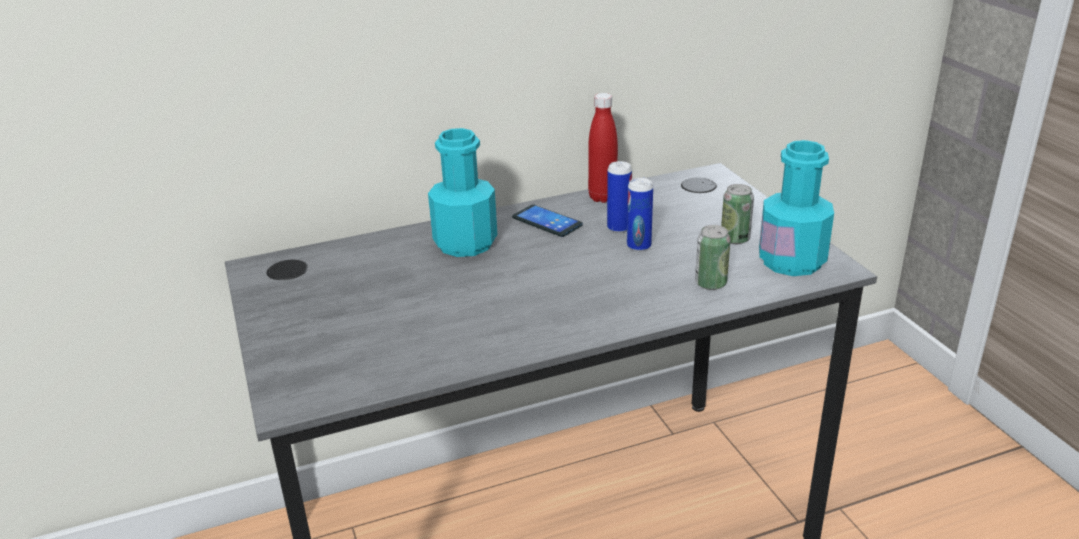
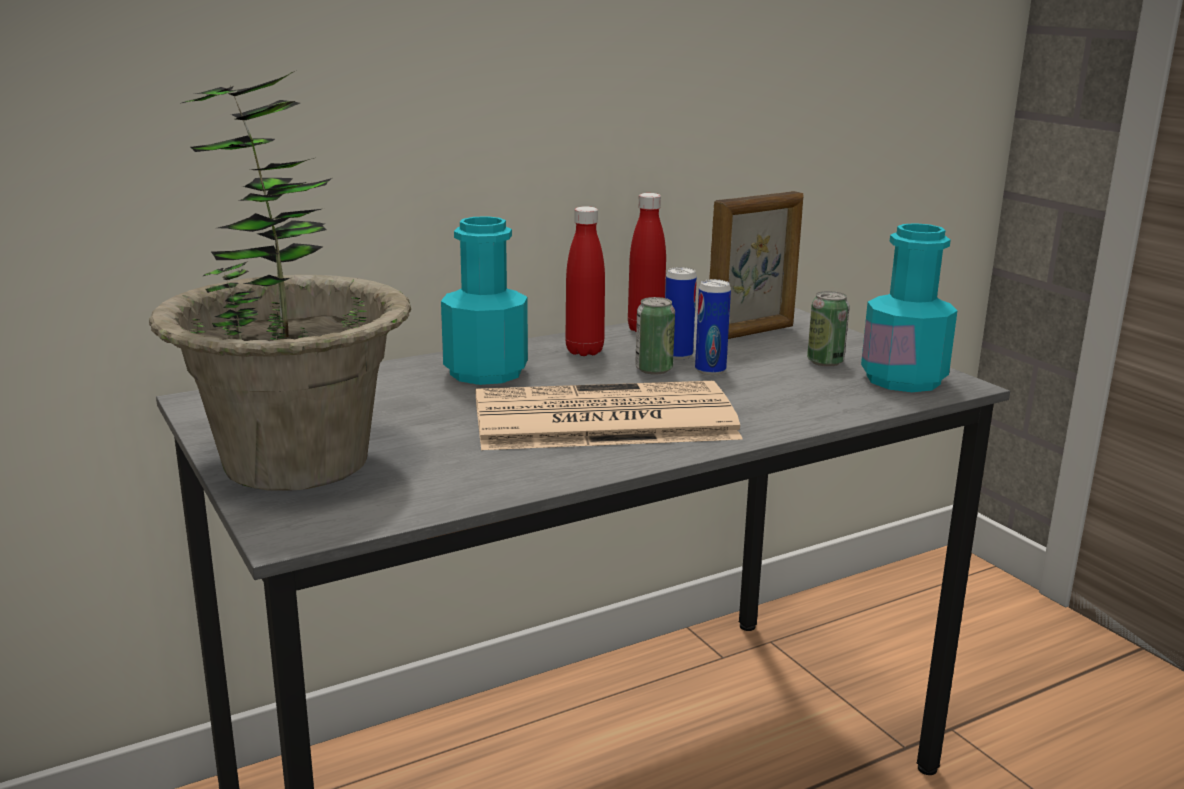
camera: 10 degrees left, 10 degrees down
phone [512,204,583,237] -> red bottle [565,206,605,356]
can [695,225,731,290] -> can moved to [635,297,675,375]
none -> potted plant [149,71,411,490]
none -> newspaper [476,381,743,450]
none -> picture frame [710,191,804,339]

